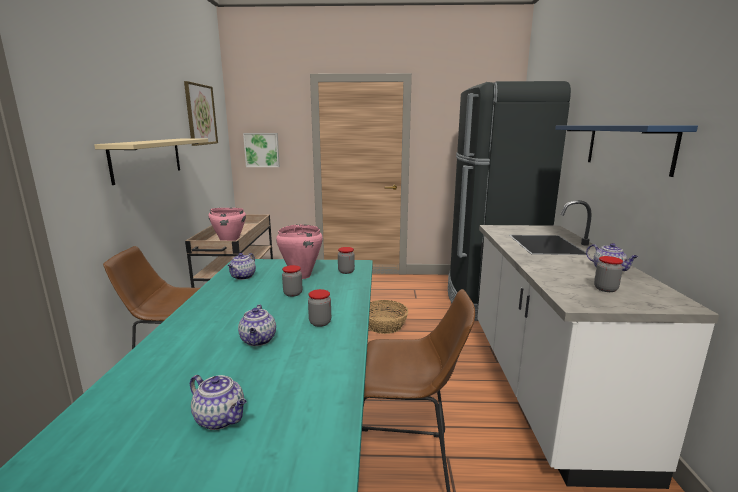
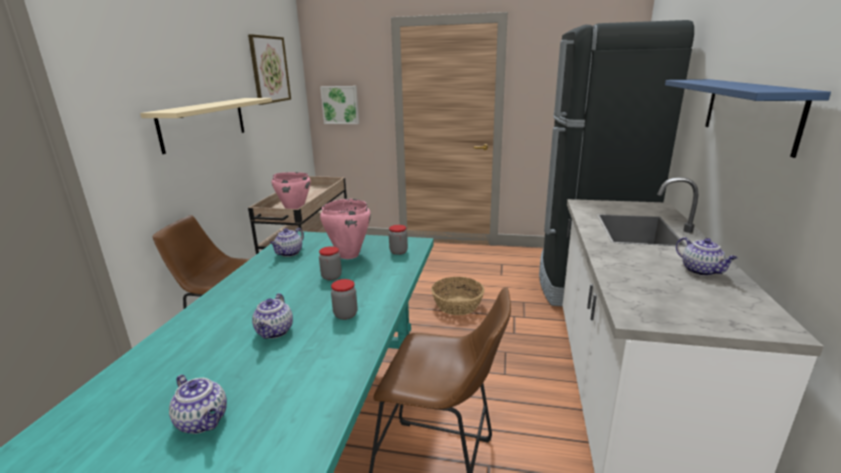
camera: 10 degrees right, 5 degrees up
jar [594,256,623,292] -> none

